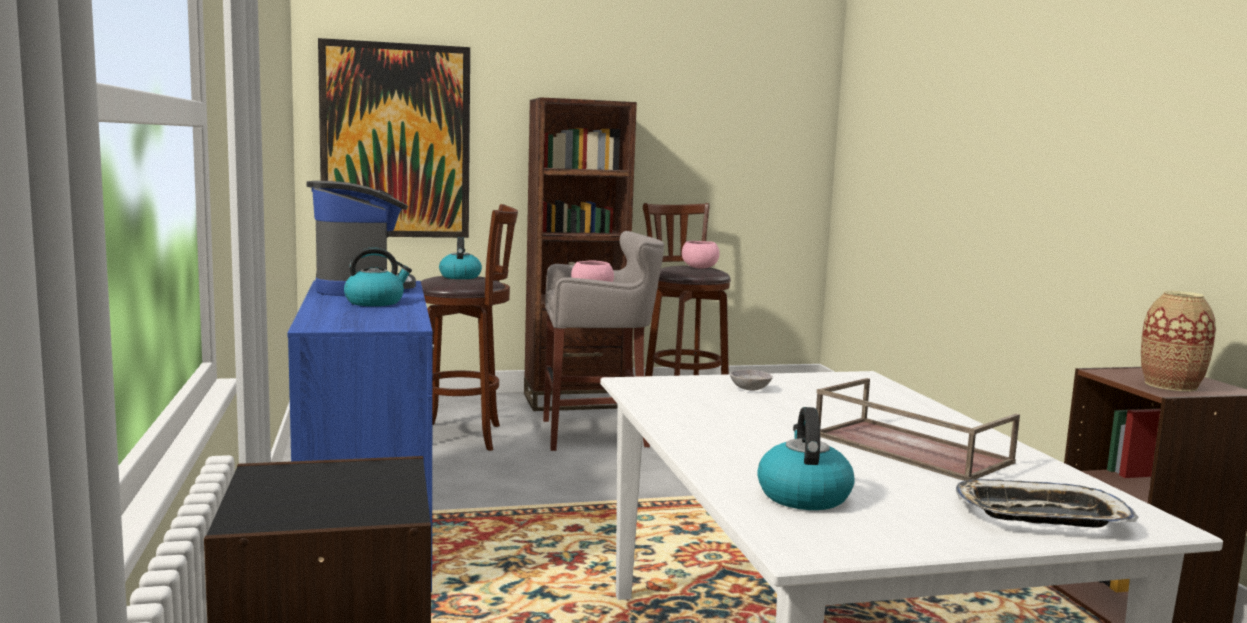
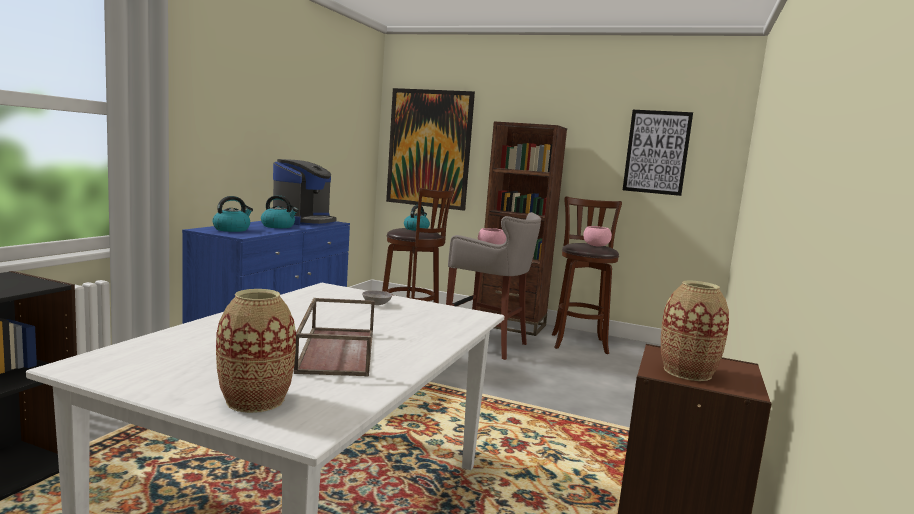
camera: 35 degrees right, 0 degrees up
kettle [757,407,854,510] -> kettle moved to [212,196,253,232]
tray [956,479,1139,528] -> vase [216,289,296,413]
none -> picture [623,110,693,196]

